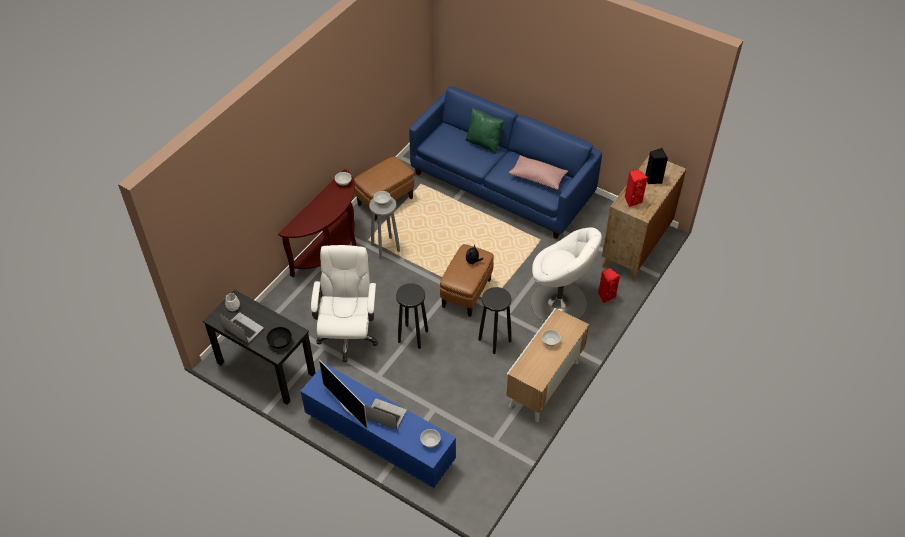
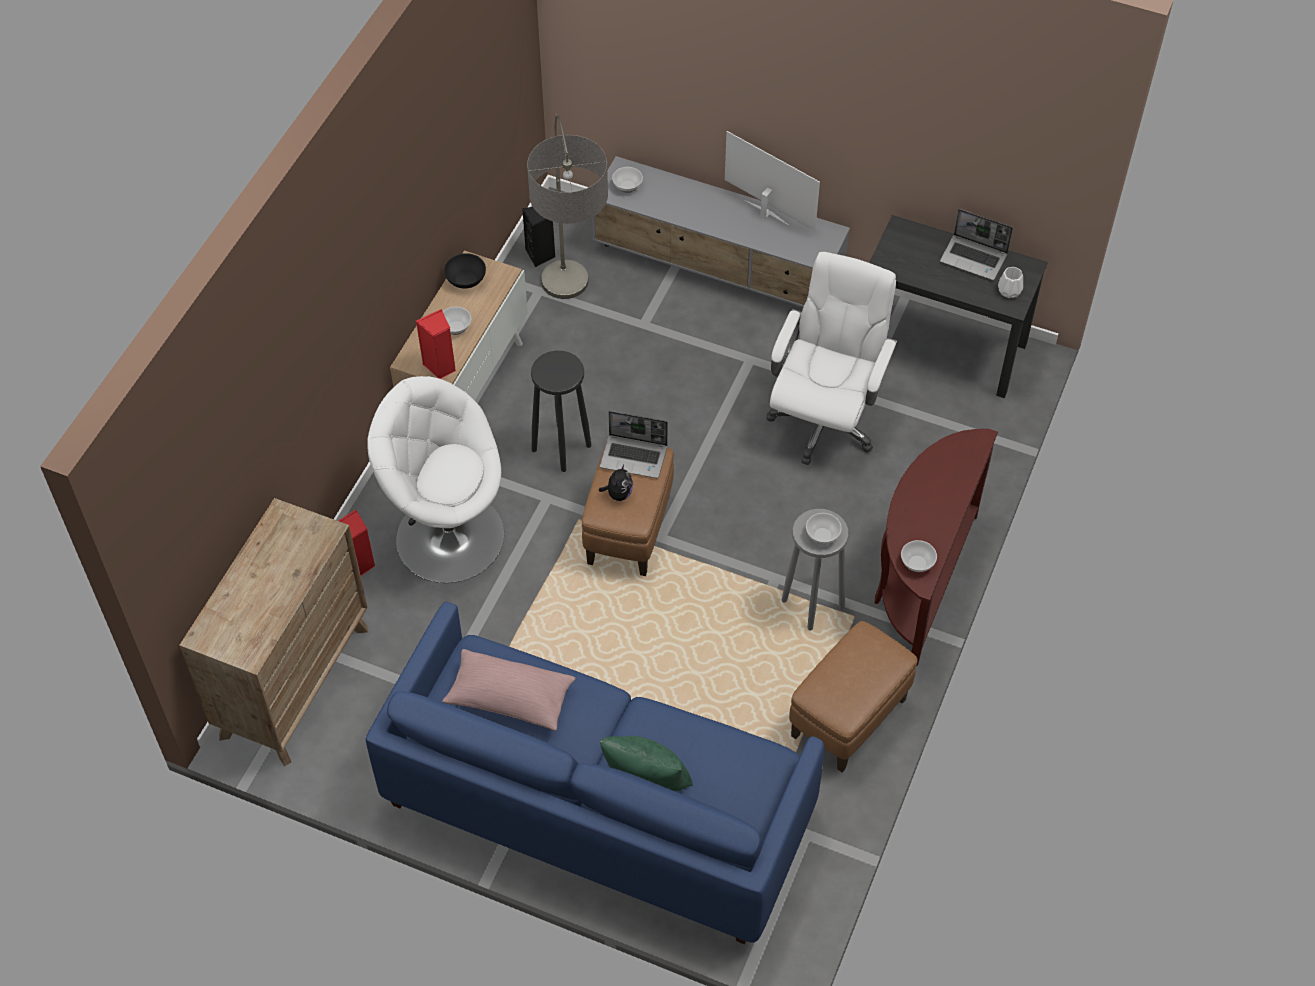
camera: 170 degrees right, 5 degrees up
black bowl [266,327,292,349] -> black bowl moved to [444,253,486,289]
blue tv stand [300,363,456,488] -> grey tv stand [592,156,850,307]
white office chair [311,245,378,362] -> white office chair turned 150 degrees counterclockwise [767,252,898,465]
laptop [365,398,407,429] -> laptop moved to [600,411,668,478]
black stool [396,283,428,349] -> none
red speaker [625,169,648,207] -> red speaker moved to [416,309,456,379]
black speaker [645,148,668,184] -> black speaker moved to [522,207,555,267]
none -> floor lamp [527,115,608,299]

